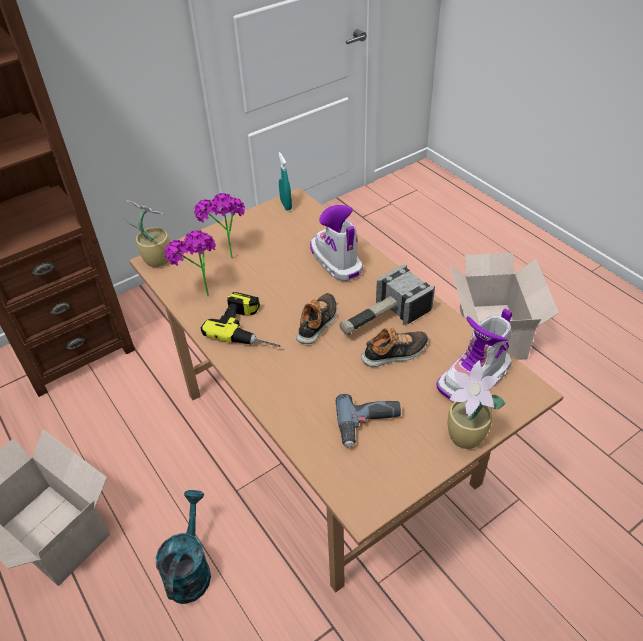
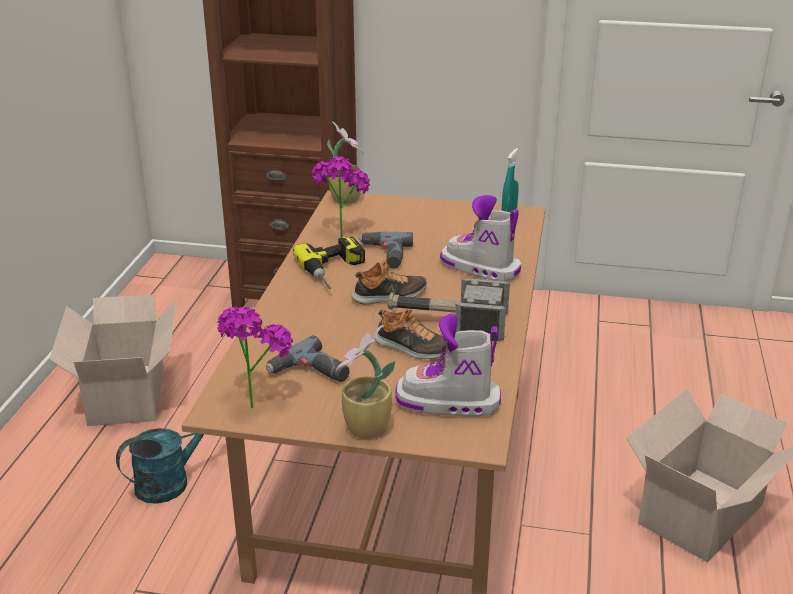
camera: 45 degrees right, 15 degrees down
potted plant [194,193,245,258] -> potted plant moved to [217,307,293,408]
boot [310,205,363,281] -> boot turned 75 degrees counterclockwise [440,195,521,281]
none -> power drill [359,232,413,269]

